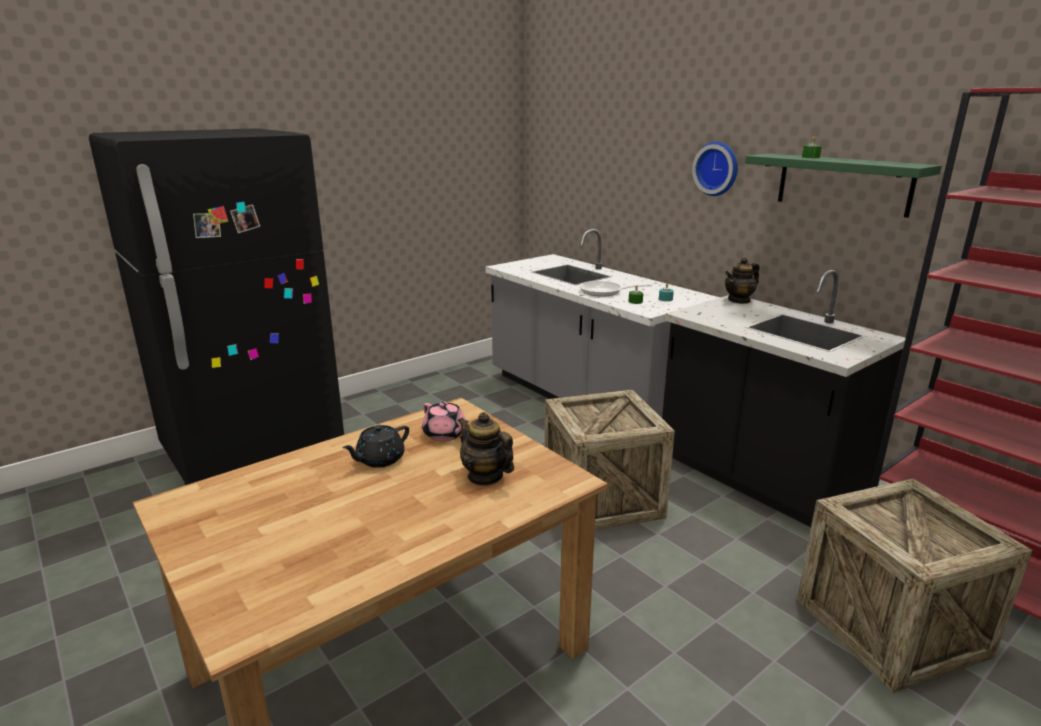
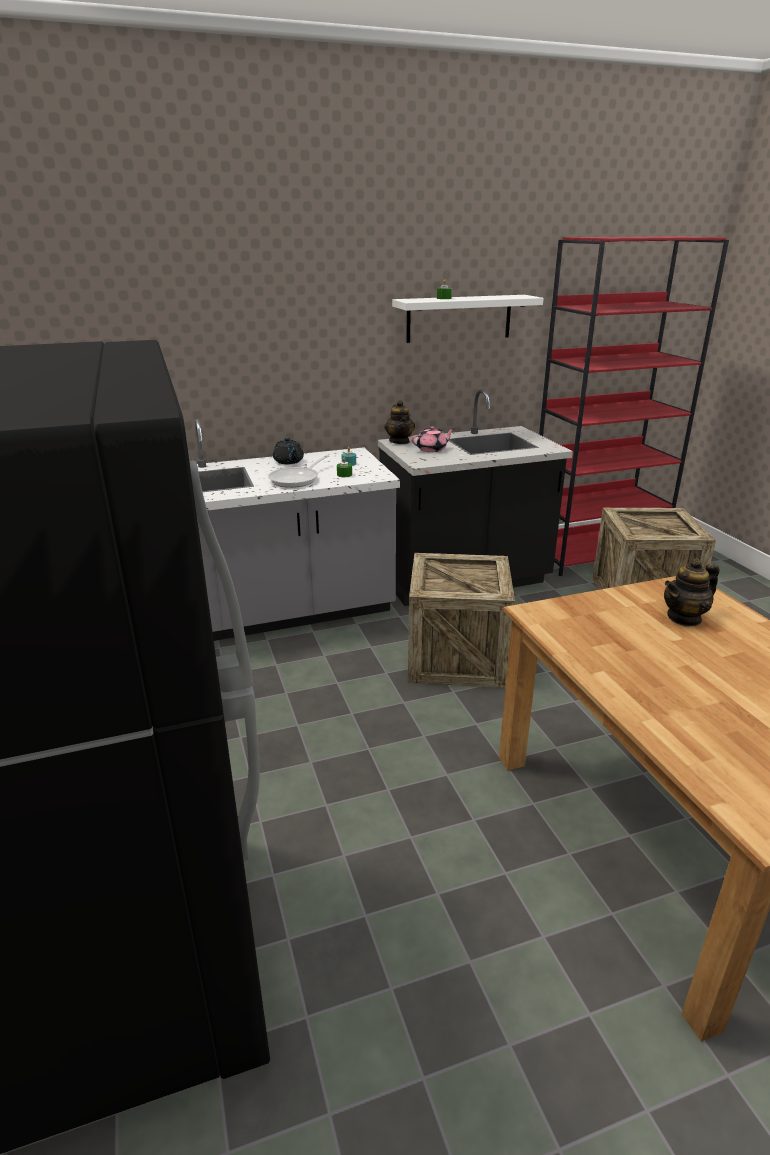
camera: 70 degrees left, 5 degrees up
black teapot [342,425,409,468] -> black teapot moved to [273,438,304,464]
pink teapot [422,402,469,441] -> pink teapot moved to [411,426,454,452]
wall clock [692,142,738,196] -> none
green shelf [745,154,942,218] -> white shelf [392,295,544,343]

